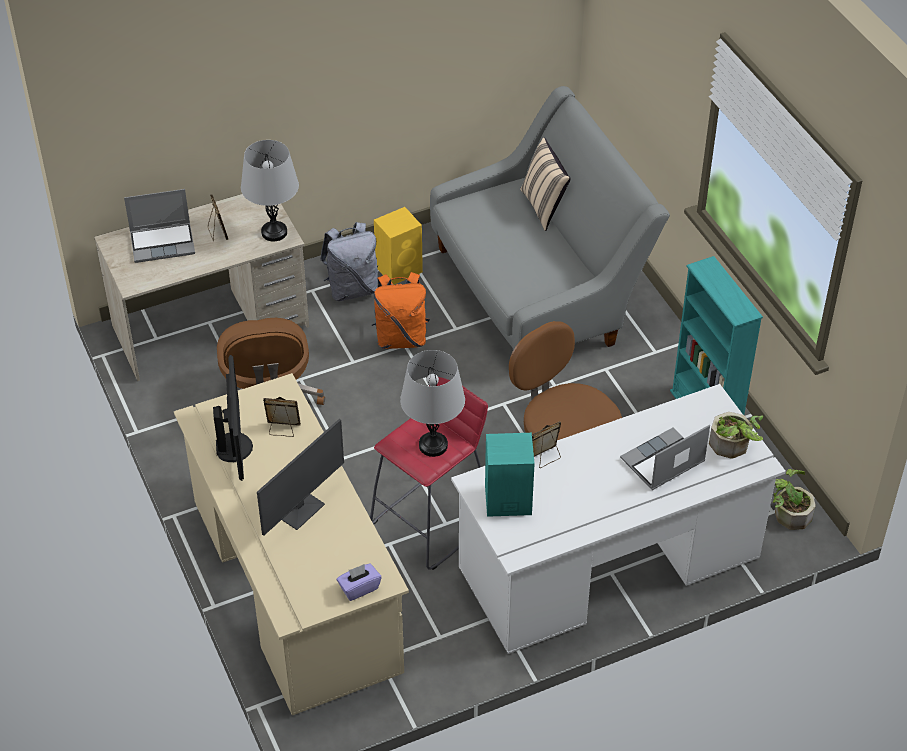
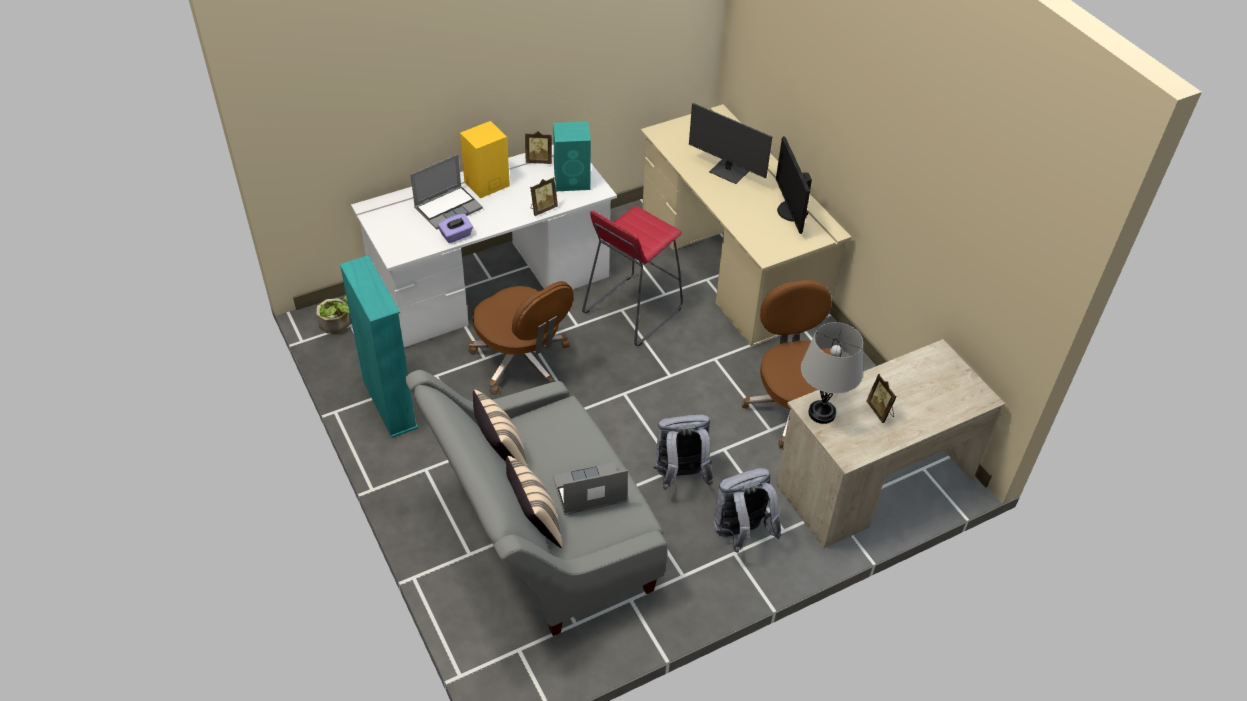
camera: 175 degrees right, 0 degrees up
laptop [124,189,195,263] -> laptop moved to [553,463,628,515]
monitor [257,419,344,536] -> monitor turned 90 degrees counterclockwise [689,103,772,184]
picture frame [263,397,301,437] -> picture frame moved to [525,131,552,164]
purple tissue box [337,564,381,601] -> purple tissue box moved to [438,214,473,243]
orange backpack [372,272,430,349] -> grey backpack [653,415,713,490]
yellow speaker [374,207,423,285] -> yellow speaker moved to [460,121,510,198]
grey table lamp [400,350,465,457] -> none
potted plant [709,412,763,458] -> none
none -> beige pillow [473,390,528,468]

